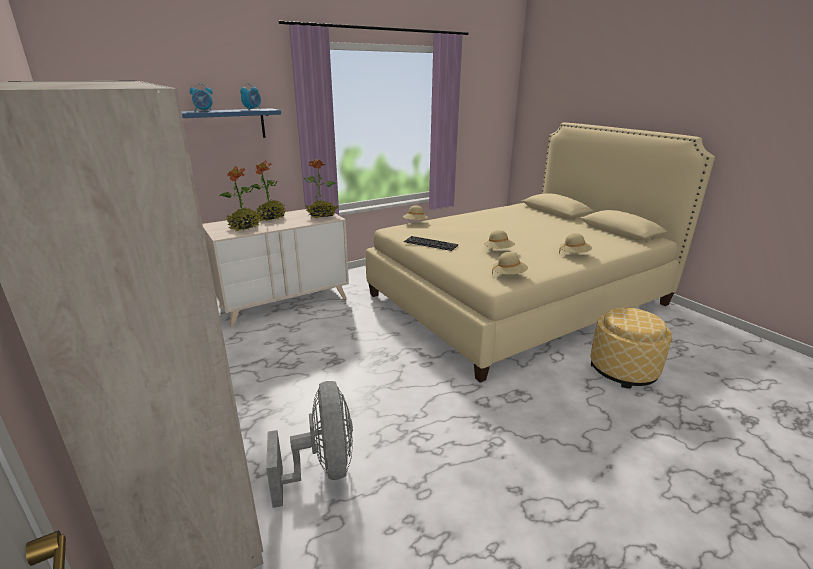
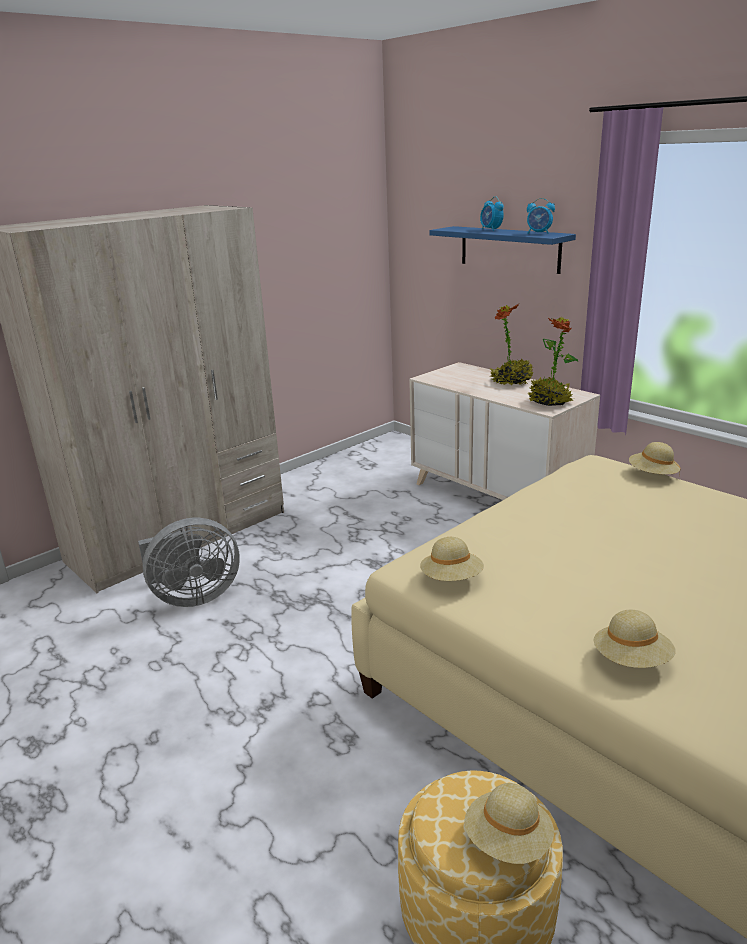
camera: 80 degrees right, 0 degrees up
potted plant [220,166,259,231] -> none
keyboard [404,236,458,251] -> none
beige hat [484,230,515,249] -> beige hat moved to [464,783,554,864]

